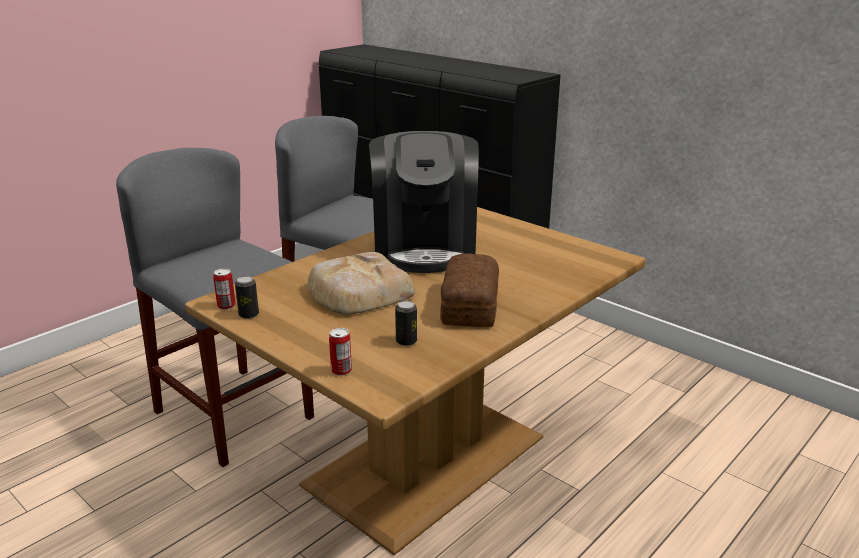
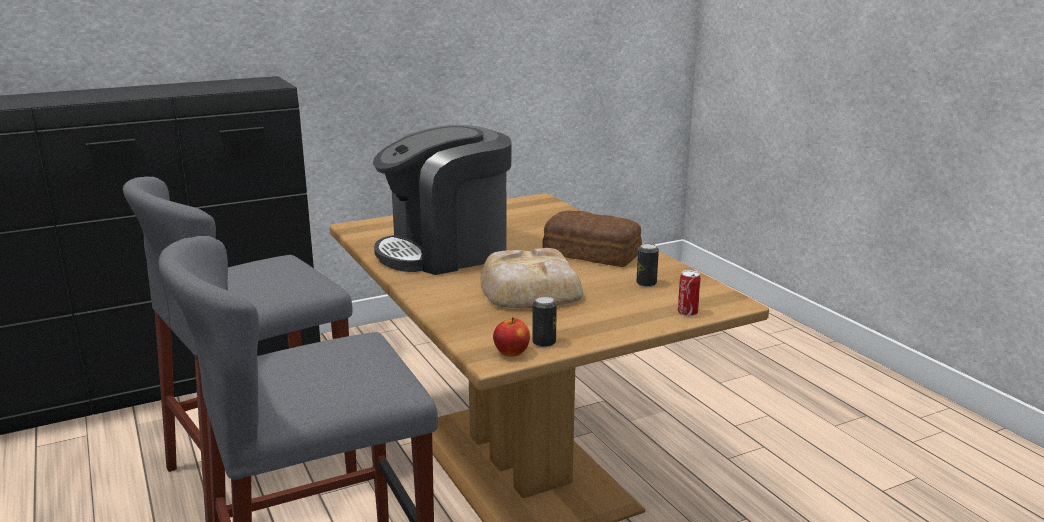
camera: 70 degrees left, 5 degrees down
can [213,269,236,310] -> apple [493,317,530,357]
coffee machine [369,131,479,273] -> coffee machine turned 135 degrees clockwise [373,125,512,275]

